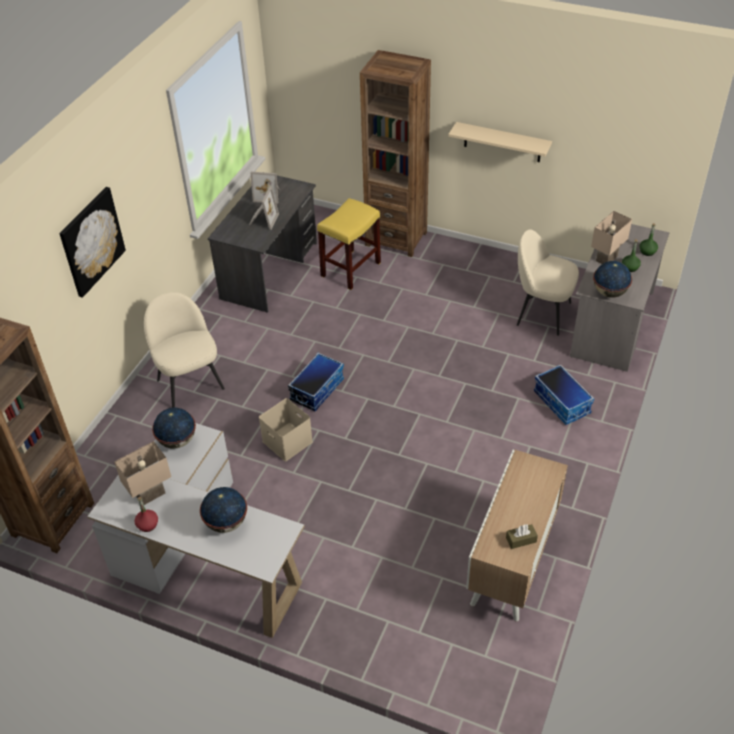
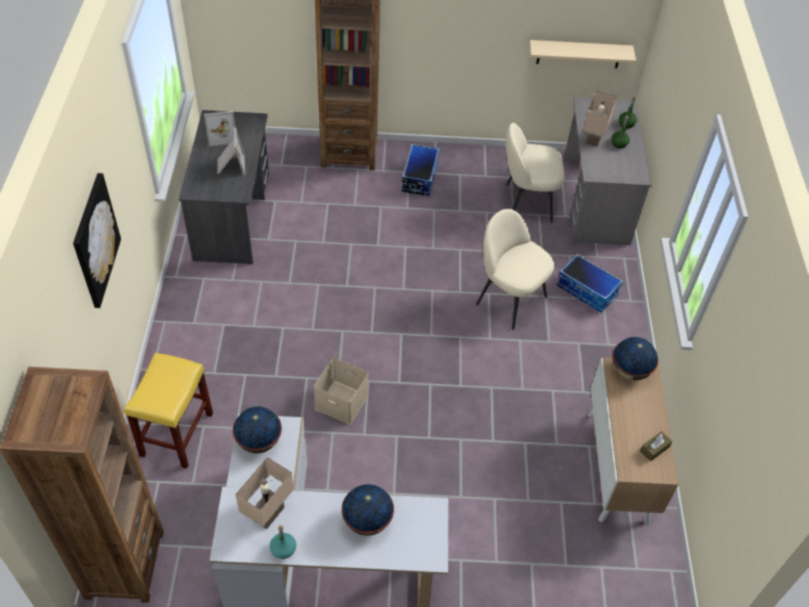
camera: 25 degrees left, 5 degrees up
red bottle [134,497,158,532] -> turquoise bottle [270,525,296,559]
beige chair [144,292,225,408] -> beige chair moved to [476,209,554,330]
storage box [288,353,344,411] -> storage box moved to [401,144,440,196]
yellow stool [317,198,381,290] -> yellow stool moved to [124,353,213,469]
beige shelf [448,122,552,162] -> beige shelf moved to [529,40,636,68]
globe [593,261,632,298] -> globe moved to [613,337,658,380]

